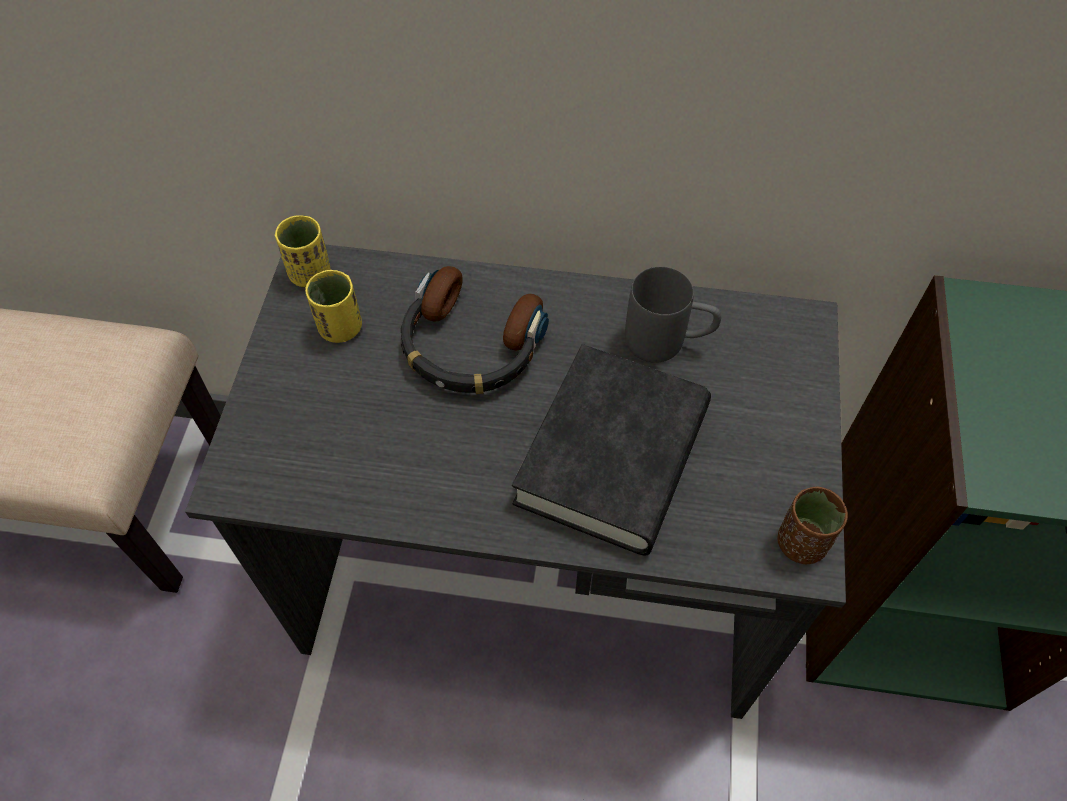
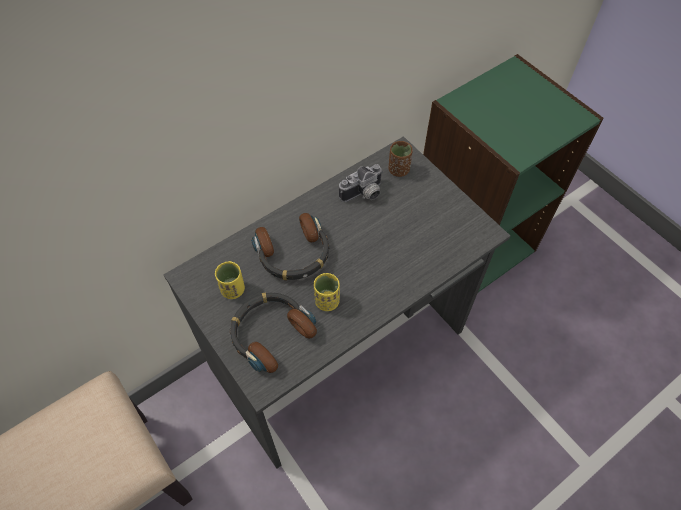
camera: 45 degrees left, 0 degrees up
yellow cup [275,215,330,287] -> yellow cup moved to [314,273,340,311]
black book [512,344,711,556] -> none
grey mug [625,266,721,363] -> camera [339,164,383,202]
brown cup [777,486,848,564] -> brown cup moved to [389,141,413,177]
none -> headphones [230,292,317,373]

